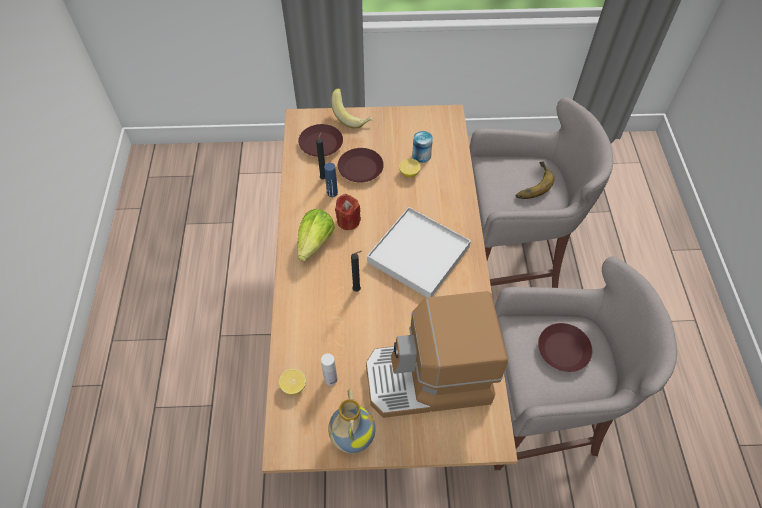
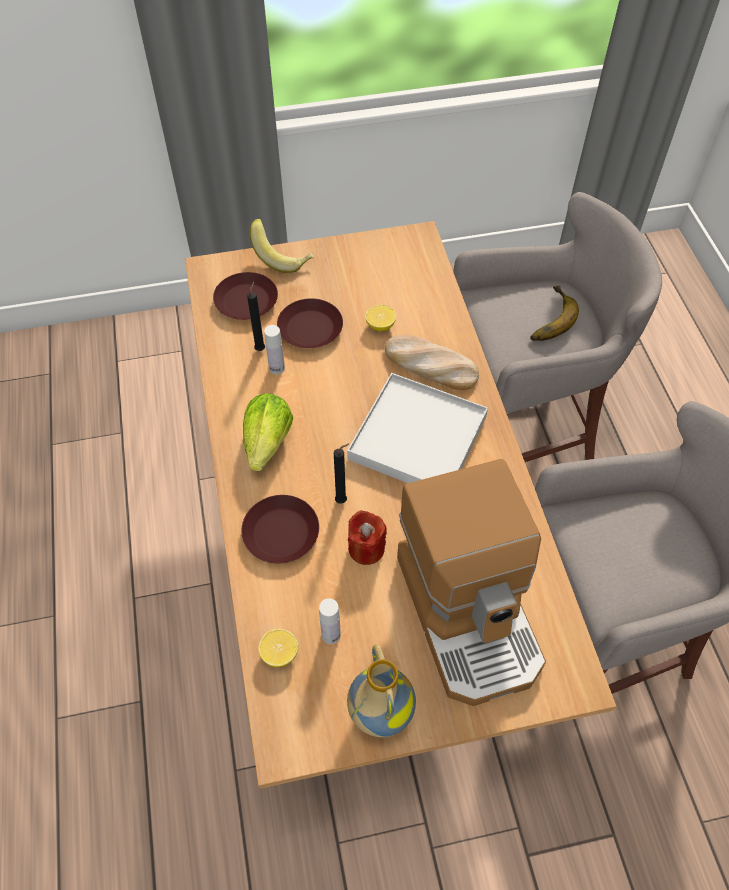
camera: 10 degrees left, 0 degrees up
blue bottle [324,163,338,197] -> white bottle [264,325,285,374]
red candle [335,194,361,230] -> red candle moved to [348,510,387,565]
coffee machine [366,291,508,418] -> coffee machine turned 90 degrees counterclockwise [397,459,546,706]
can [412,131,433,163] -> none
brown plate [538,323,592,372] -> brown plate moved to [242,495,319,563]
none -> bread [385,334,479,390]

